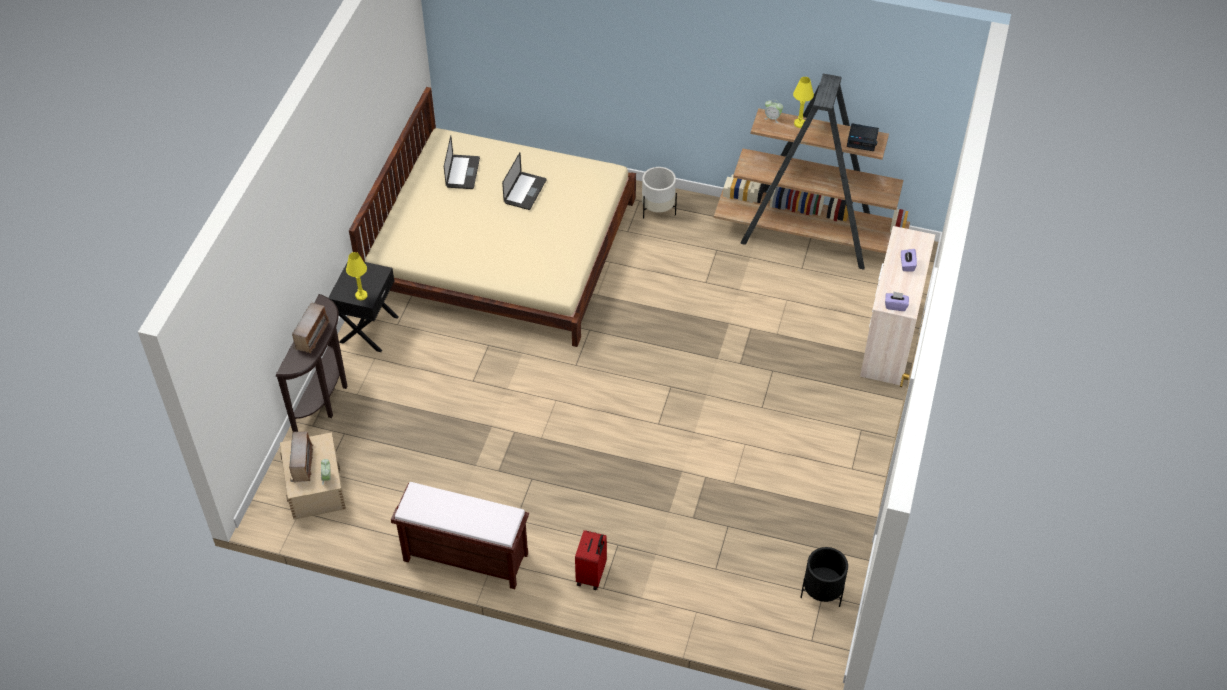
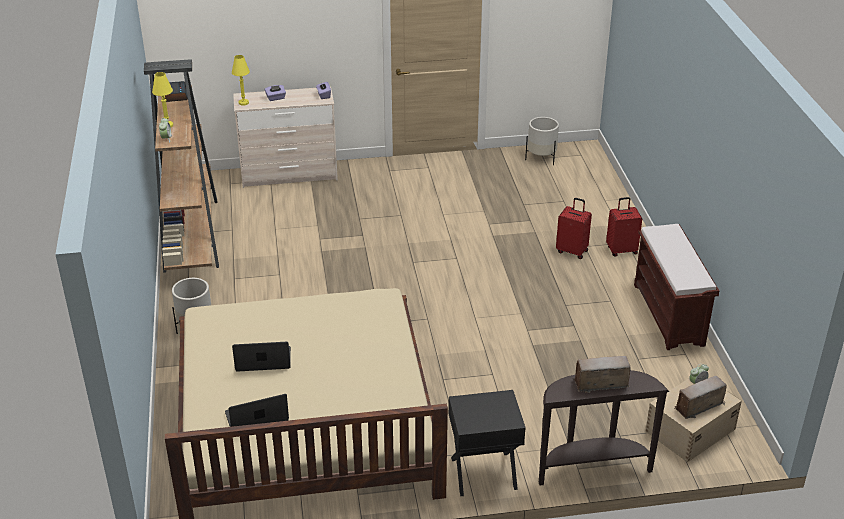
camera: 115 degrees left, 15 degrees down
yellow table lamp [346,252,367,300] -> yellow table lamp moved to [232,55,250,106]
black planter [800,547,848,607] -> white planter [525,117,559,165]
none -> red suitcase [556,198,592,259]

